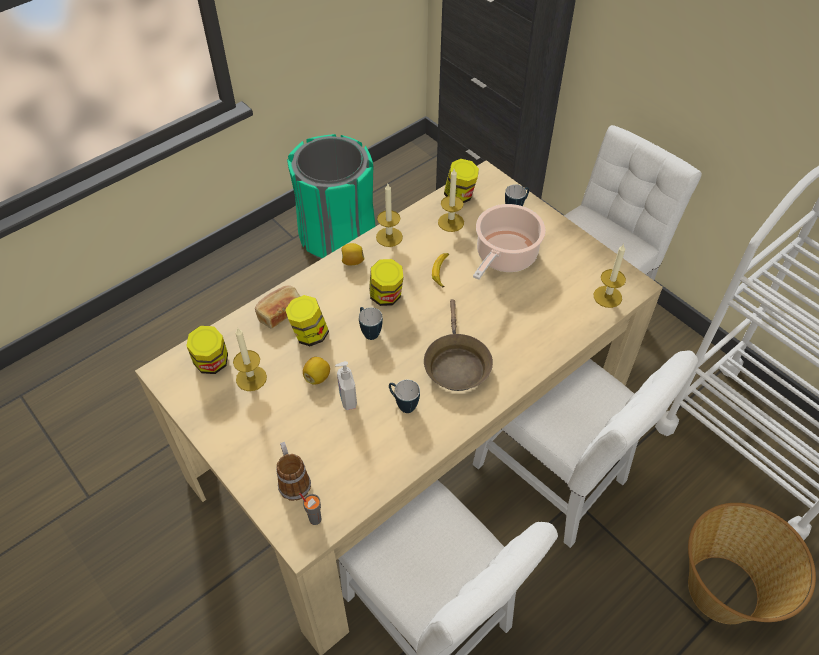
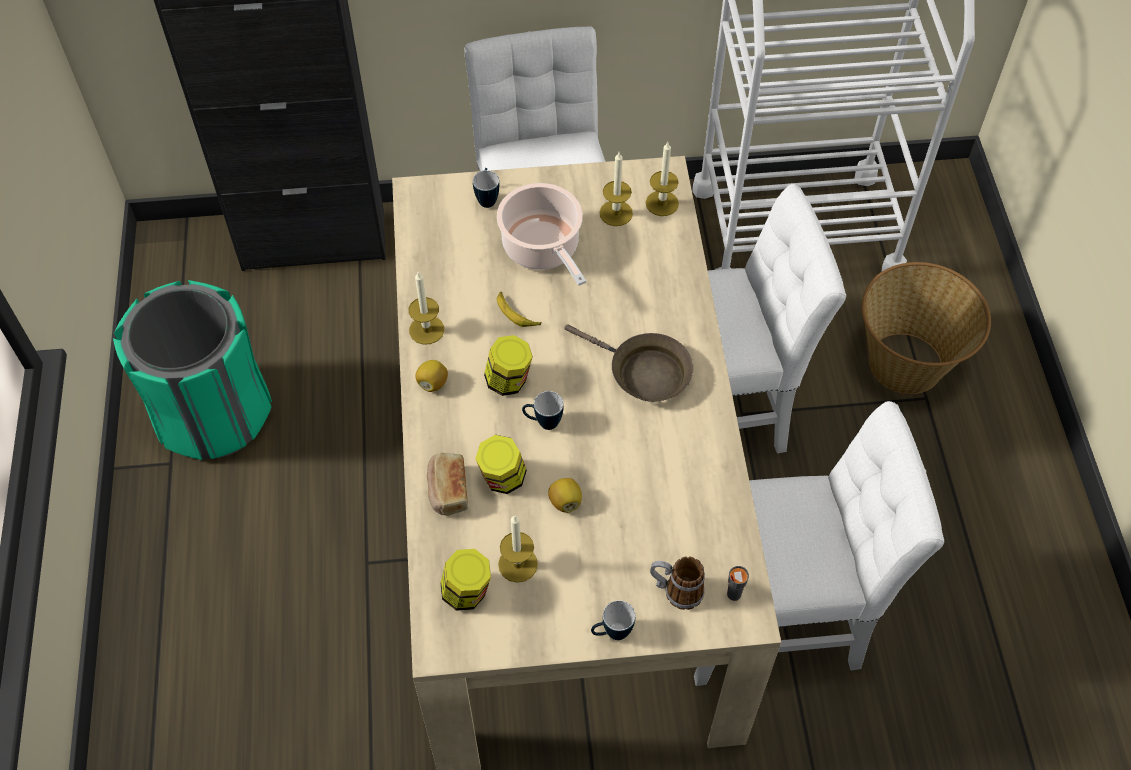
camera: 55 degrees left, 5 degrees up
soap dispenser [335,361,357,410] -> none
mug [389,380,420,413] -> mug moved to [591,600,635,640]
candle [438,169,464,232] -> candle moved to [600,152,633,226]
jar [444,159,479,203] -> none

